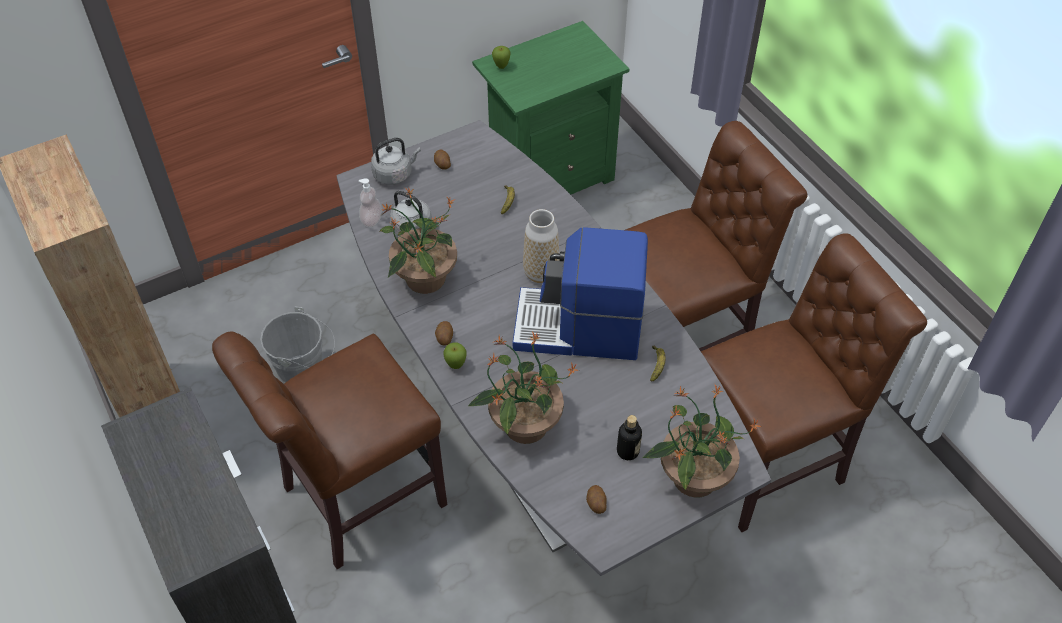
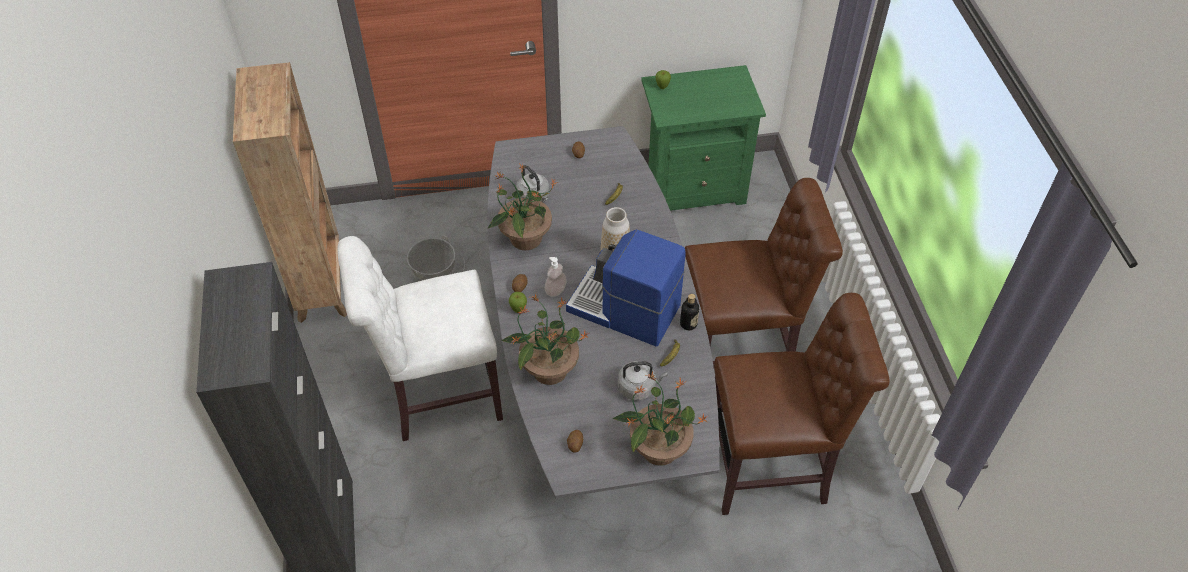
camera: 20 degrees right, 0 degrees up
brown chair [212,331,447,569] -> white chair [338,236,503,441]
soap dispenser [359,178,382,227] -> soap dispenser moved to [545,257,567,297]
grey kettle [371,138,421,185] -> grey kettle moved to [618,361,668,401]
bottle [617,415,642,460] -> bottle moved to [680,294,699,330]

